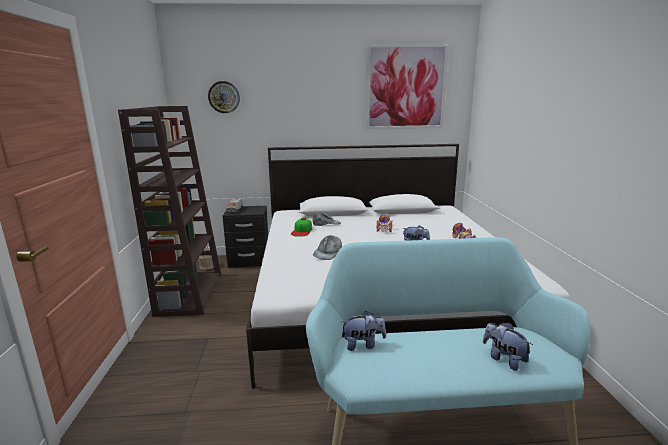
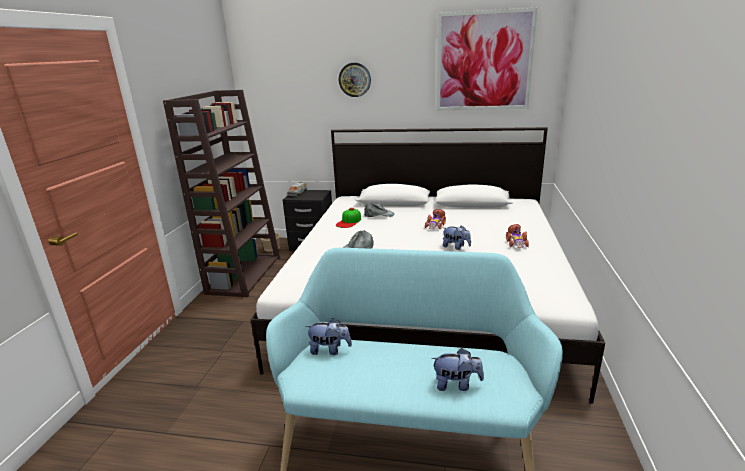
camera: 15 degrees right, 5 degrees up
wall clock [208,81,240,113] -> wall clock moved to [339,63,371,97]
plush toy [483,323,533,371] -> plush toy turned 120 degrees clockwise [431,348,484,391]

